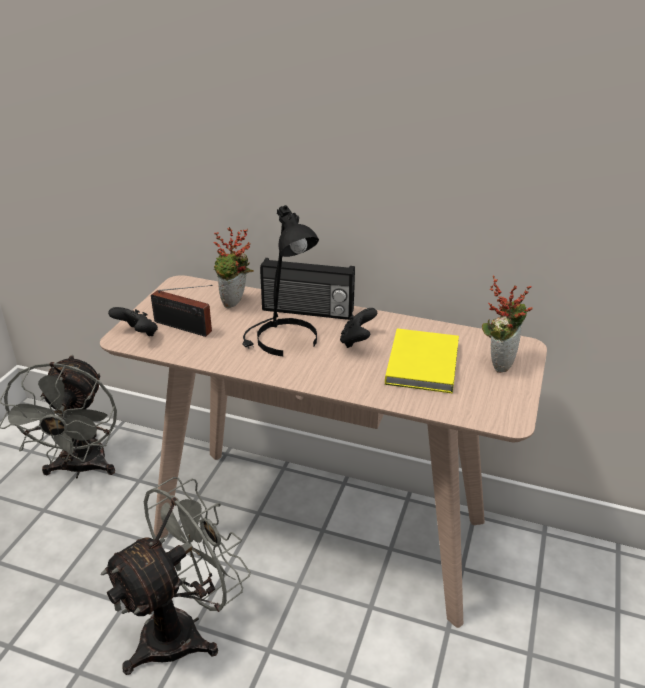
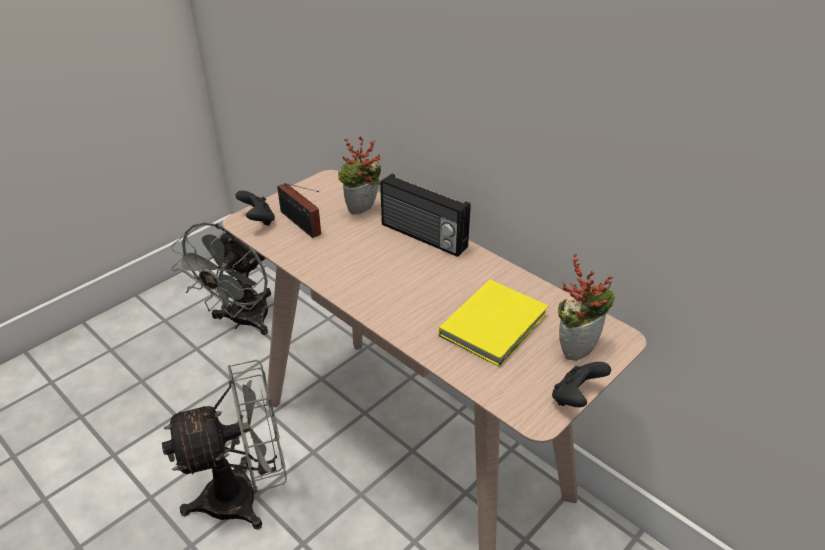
camera: 25 degrees right, 5 degrees up
black table lamp [242,205,319,356] -> none
black game controller [340,308,377,348] -> black game controller moved to [552,362,611,407]

